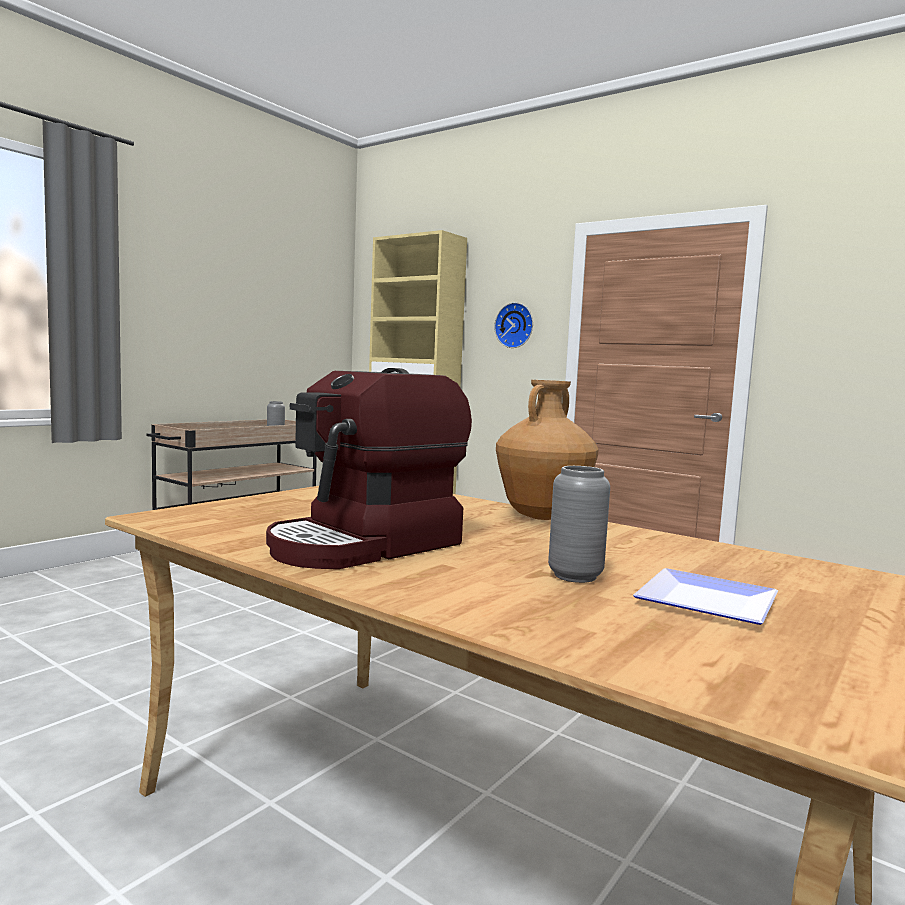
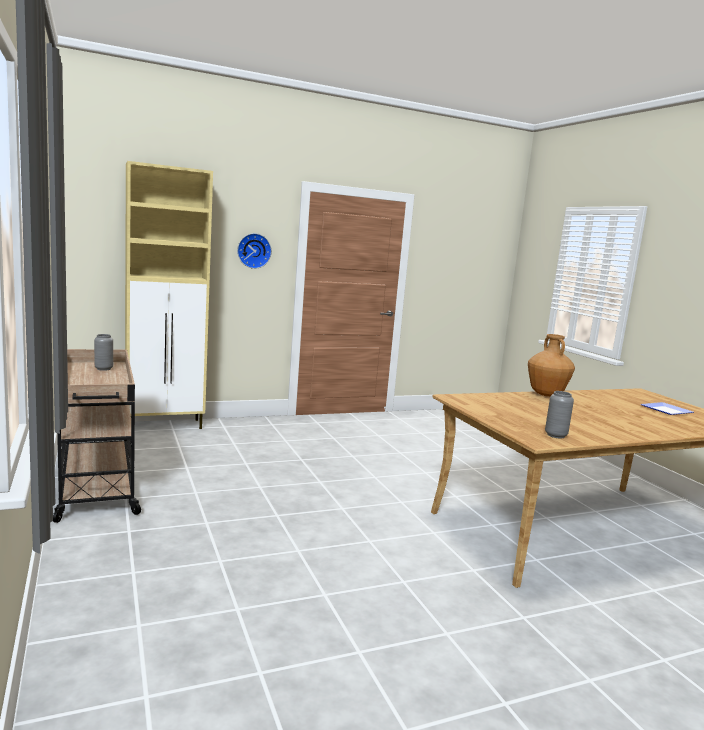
camera: 60 degrees left, 5 degrees up
coffee machine [266,368,472,569] -> none
grey vase [548,466,610,583] -> grey vase moved to [545,391,574,439]

